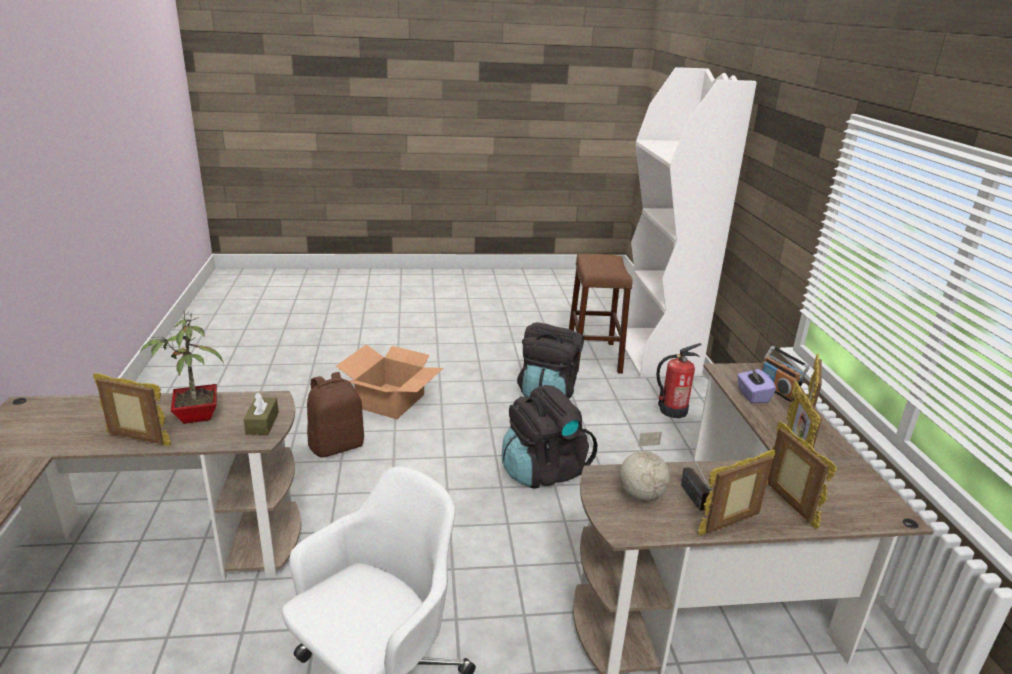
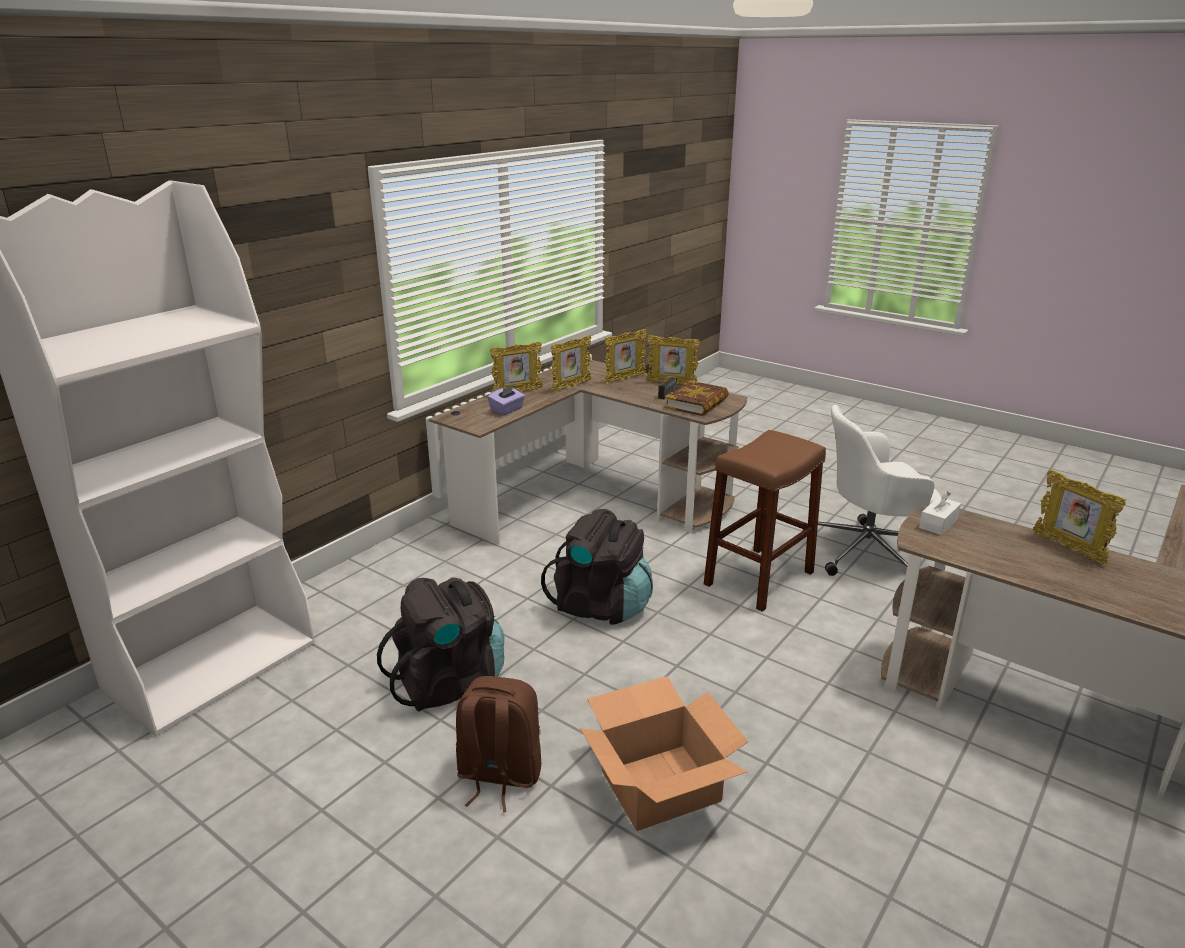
camera: 135 degrees left, 0 degrees up
potted plant [140,311,224,424] -> none
brown tissue box [244,392,279,435] -> white tissue box [919,491,961,535]
brown backpack [307,372,364,458] -> brown backpack moved to [456,676,541,812]
brown stool [569,254,632,374] -> brown stool moved to [704,430,826,612]
globe [619,432,670,502] -> book [664,380,729,416]
fire extinguisher [656,343,702,418] -> none
radio [761,346,810,402] -> none
picture frame [767,421,837,529] -> picture frame turned 150 degrees counterclockwise [604,329,647,383]

